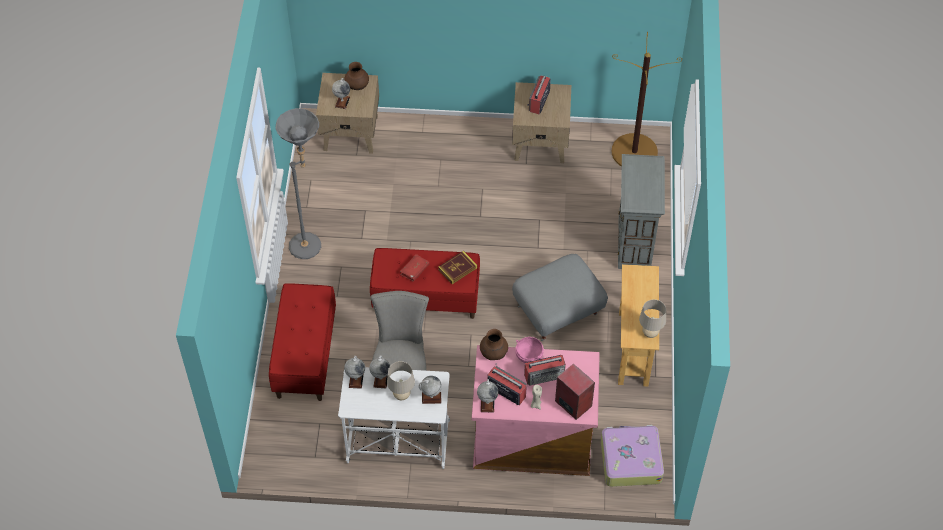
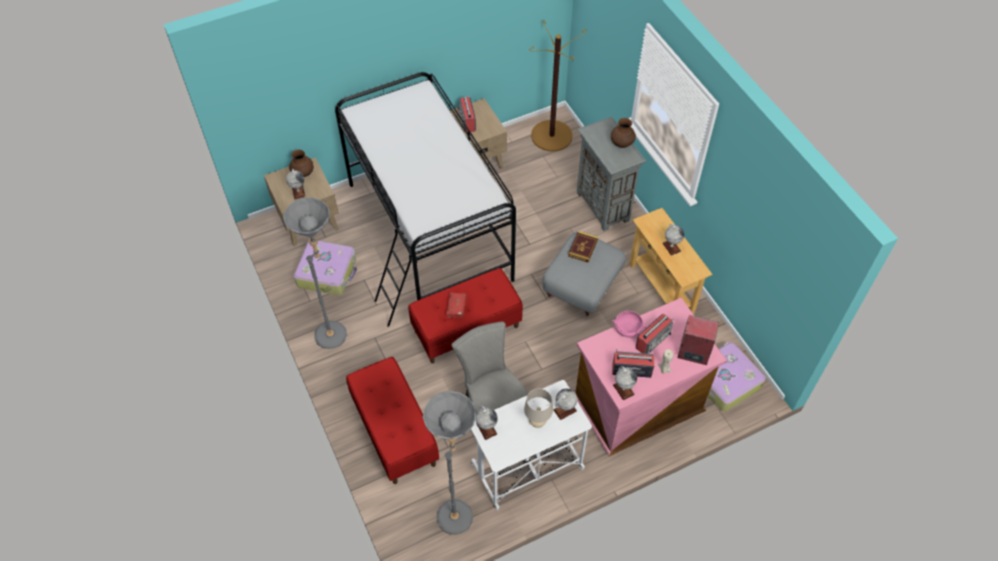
camera: 30 degrees left, 0 degrees up
globe [369,355,390,388] -> globe moved to [662,224,684,256]
book [438,251,477,284] -> book moved to [568,231,598,263]
brown vase [480,329,508,360] -> brown vase moved to [611,118,636,148]
beige table lamp [639,299,666,338] -> none
none -> suitcase [294,241,357,295]
none -> black bed [335,72,516,327]
none -> grey floor lamp [423,391,476,535]

